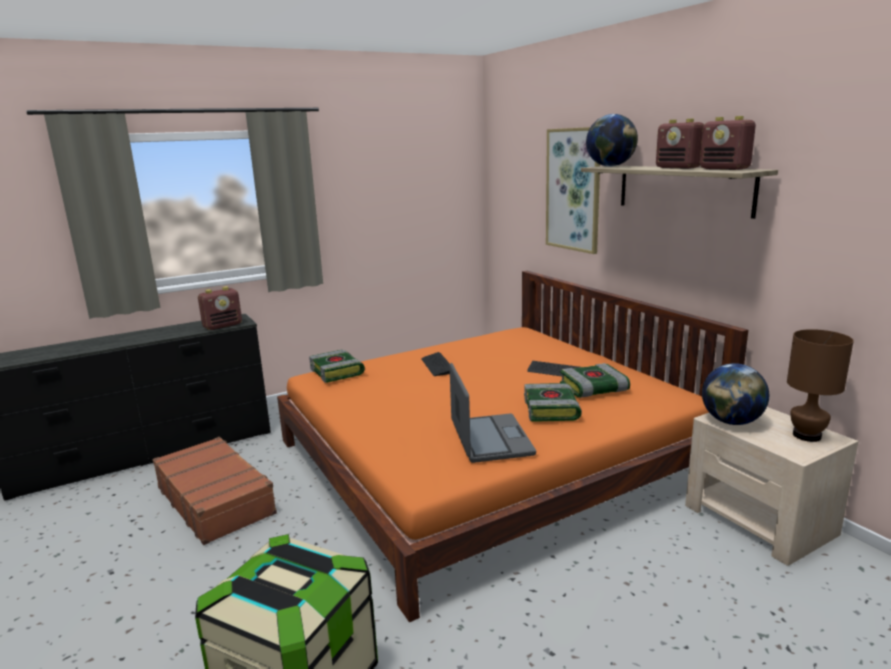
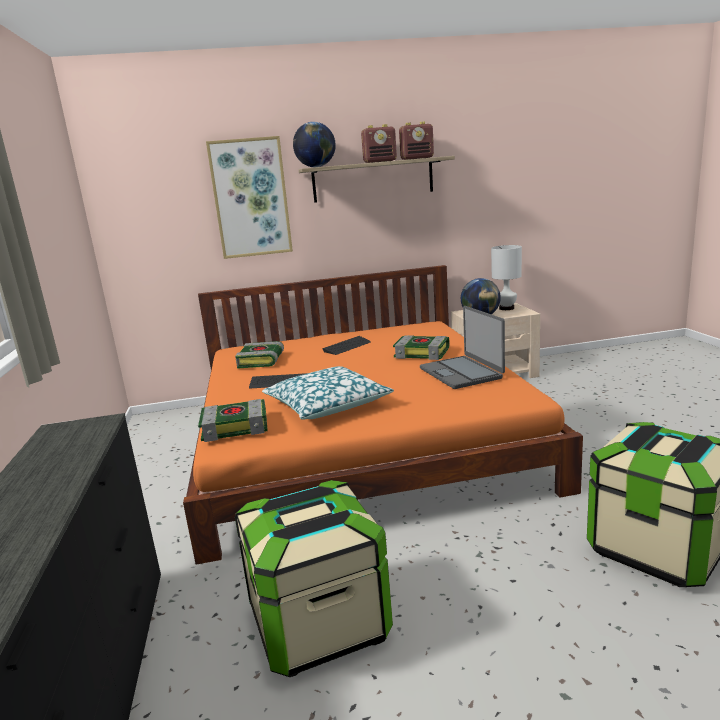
camera: 70 degrees left, 0 degrees up
brown suitcase [152,437,277,545] -> storage box [235,480,393,677]
radio [198,286,242,330] -> none
laptop [449,363,536,463] -> laptop turned 120 degrees counterclockwise [420,306,505,389]
book [560,363,630,398] -> book moved to [235,341,284,368]
brown table lamp [787,329,854,442] -> white table lamp [491,245,522,310]
none -> pillow [262,366,394,419]

